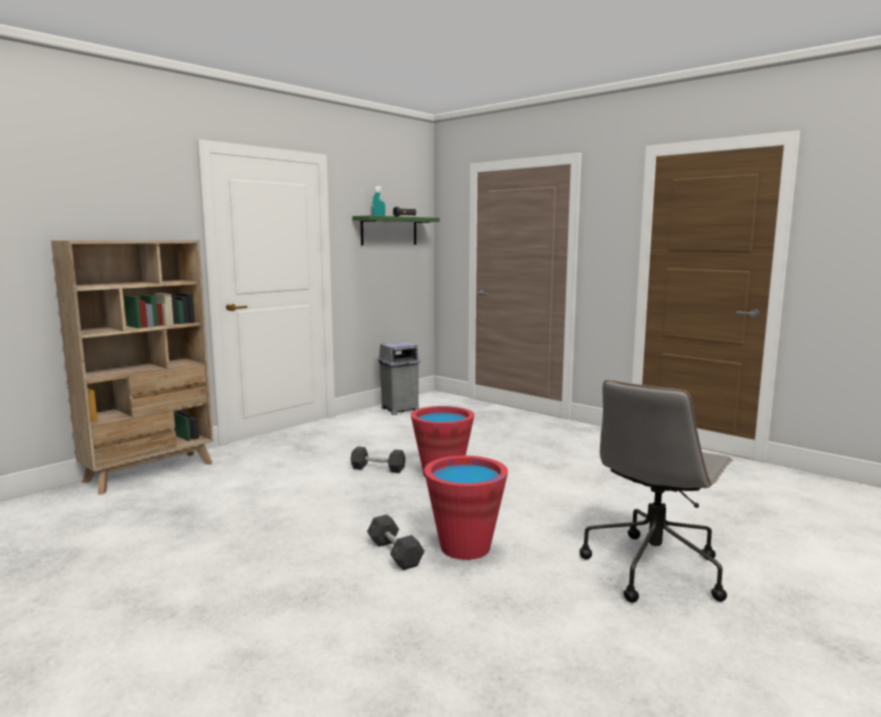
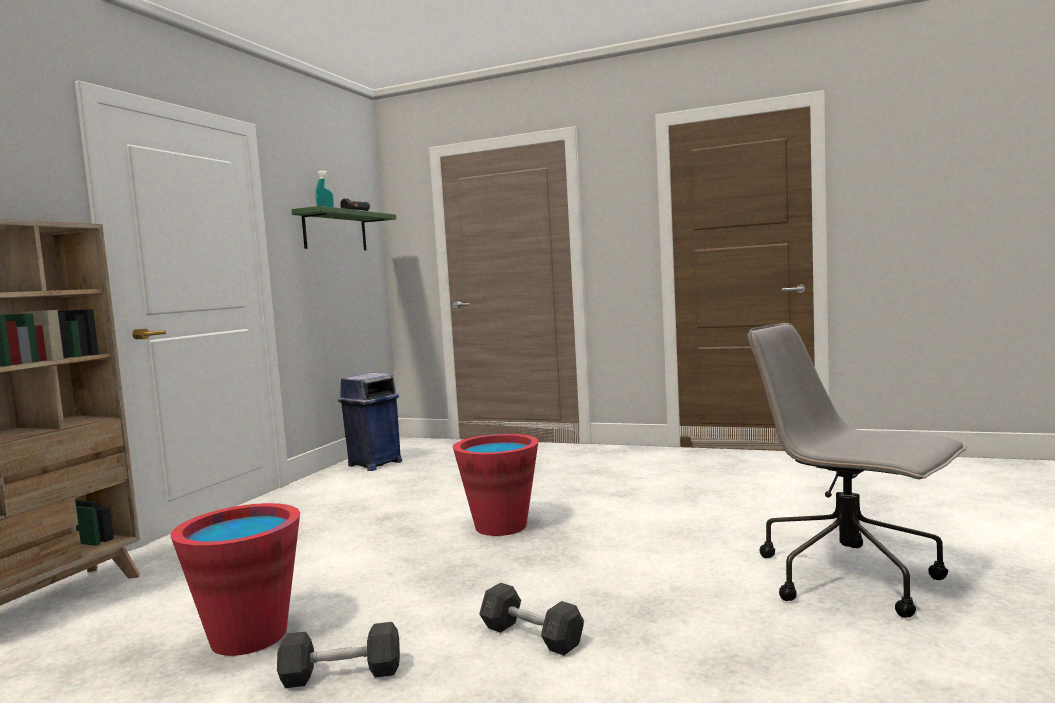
camera: 20 degrees left, 5 degrees down
grey dumbbell [350,446,406,473] -> grey dumbbell moved to [277,622,400,688]
grey trash can [378,341,420,415] -> blue trash can [338,373,402,471]
red bucket [424,455,508,560] -> red bucket moved to [171,503,300,656]
grey office chair [580,380,733,603] -> grey office chair turned 120 degrees clockwise [748,323,966,618]

